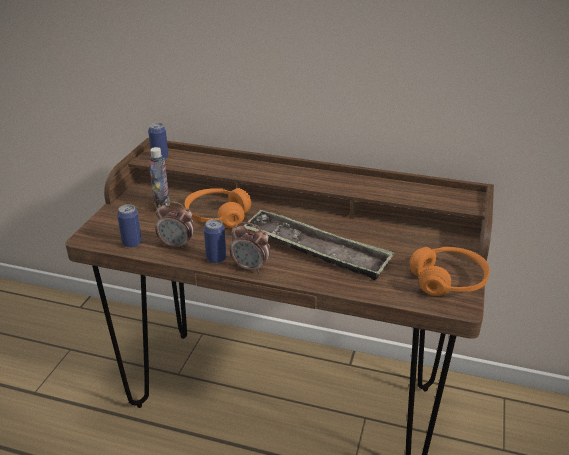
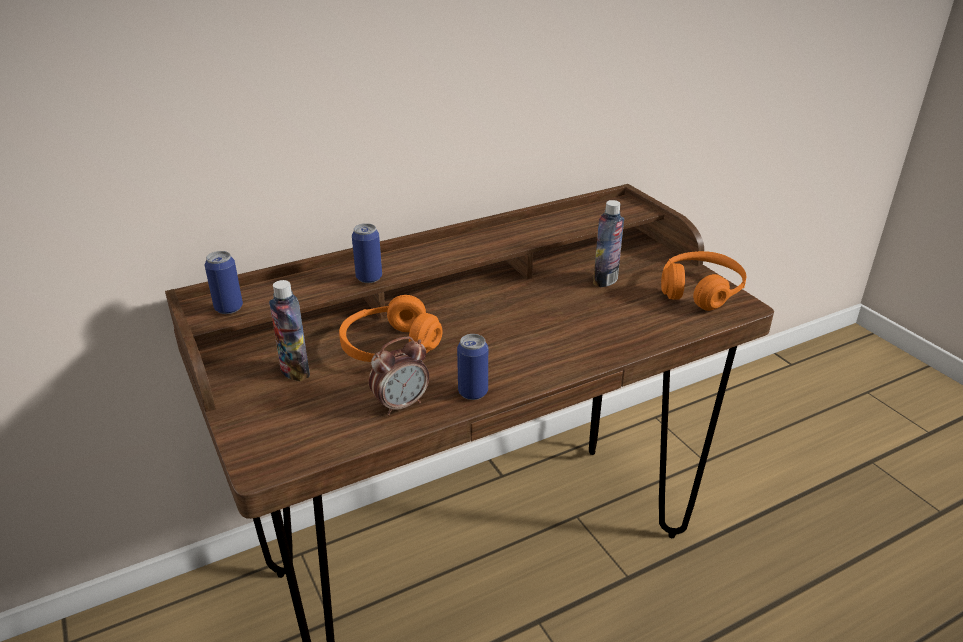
camera: 45 degrees left, 0 degrees up
can [117,204,142,248] -> can moved to [352,223,382,283]
alarm clock [230,222,270,274] -> none
tray [244,210,394,281] -> none
none -> bottle [593,200,624,287]

